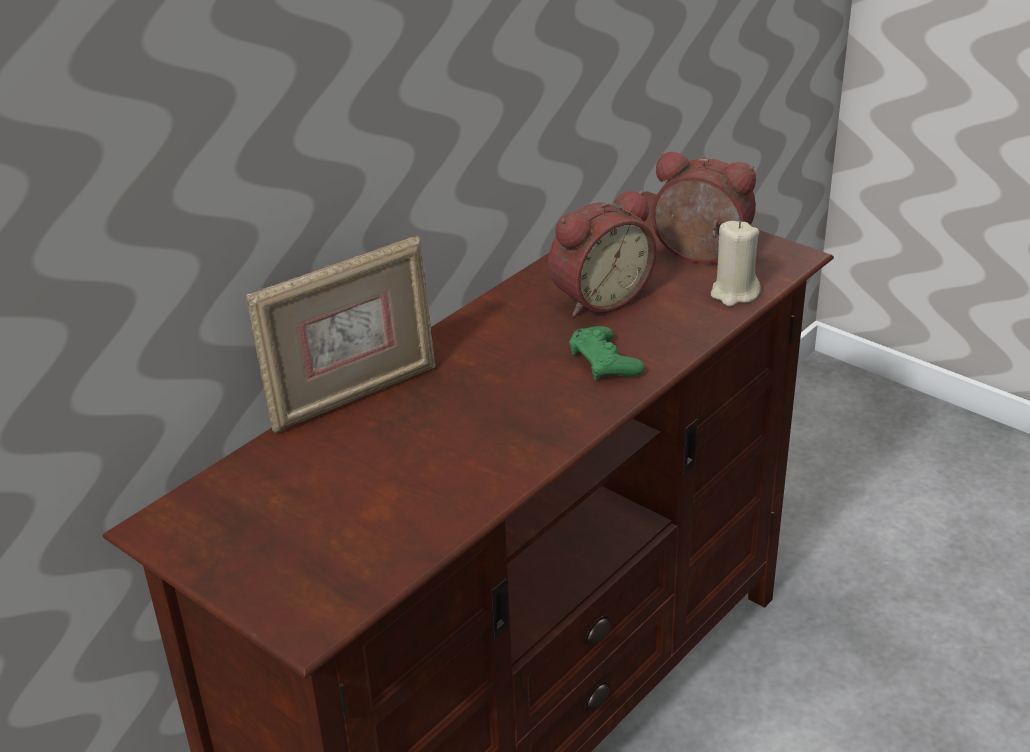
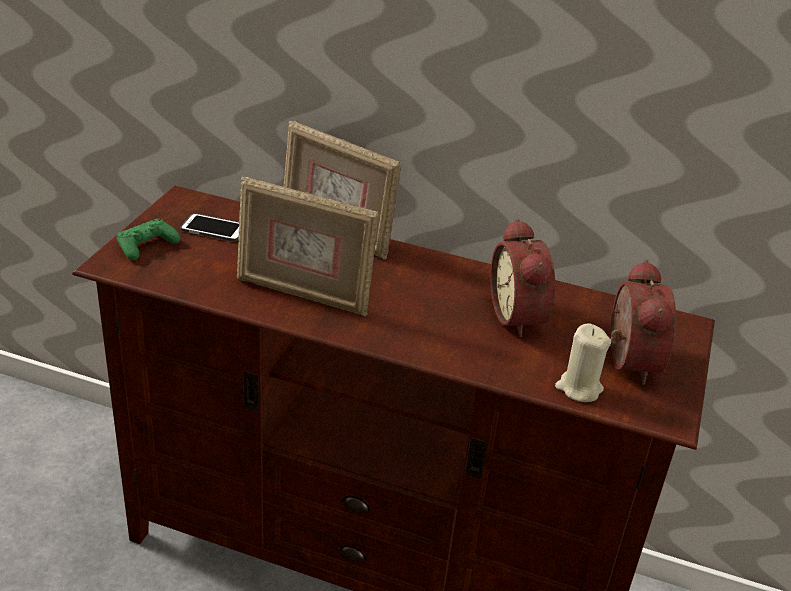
camera: 65 degrees right, 0 degrees up
alarm clock [548,190,656,317] -> alarm clock turned 45 degrees clockwise [490,218,555,338]
green game controller [569,326,645,380] -> green game controller moved to [117,219,181,260]
none -> phone [180,213,239,242]
none -> picture frame [236,177,379,316]

